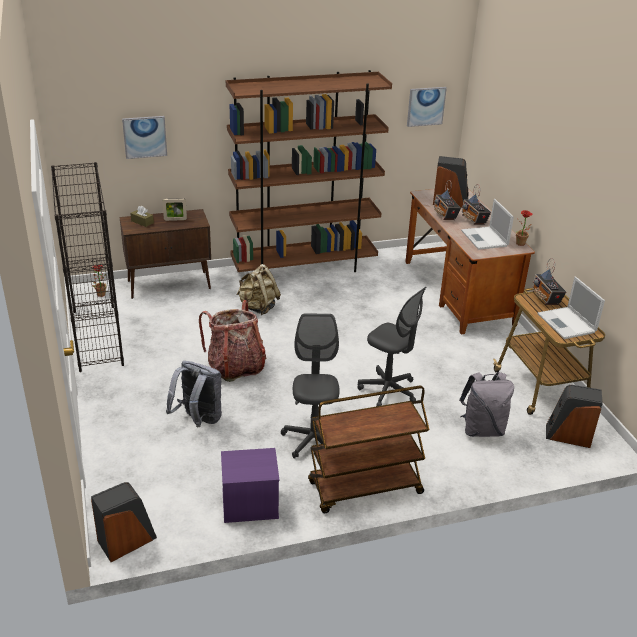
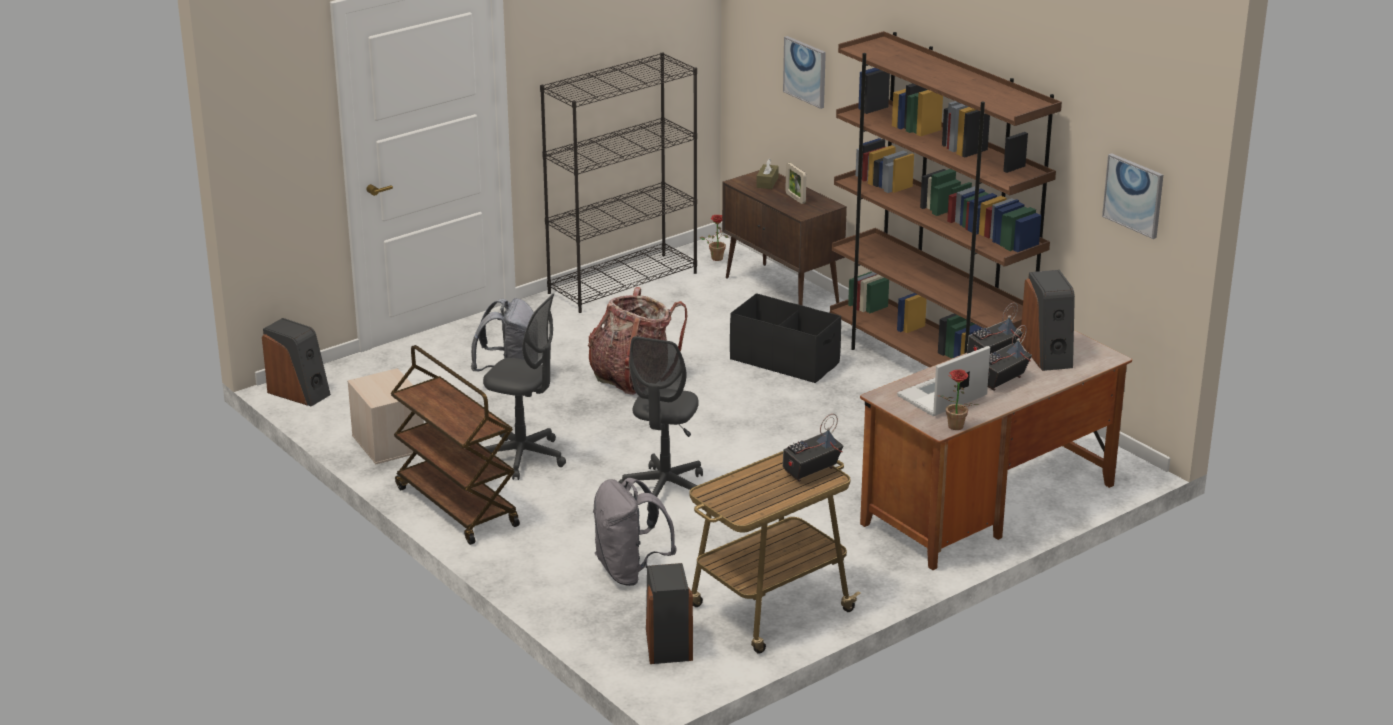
camera: 70 degrees right, 5 degrees down
purple storage box [221,448,279,523] -> beige storage box [347,368,424,464]
beige backpack [236,264,281,315] -> black storage box [730,293,841,383]
grey office chair [281,313,339,459] -> grey office chair turned 45 degrees clockwise [483,293,566,480]
laptop [537,277,605,339] -> none

